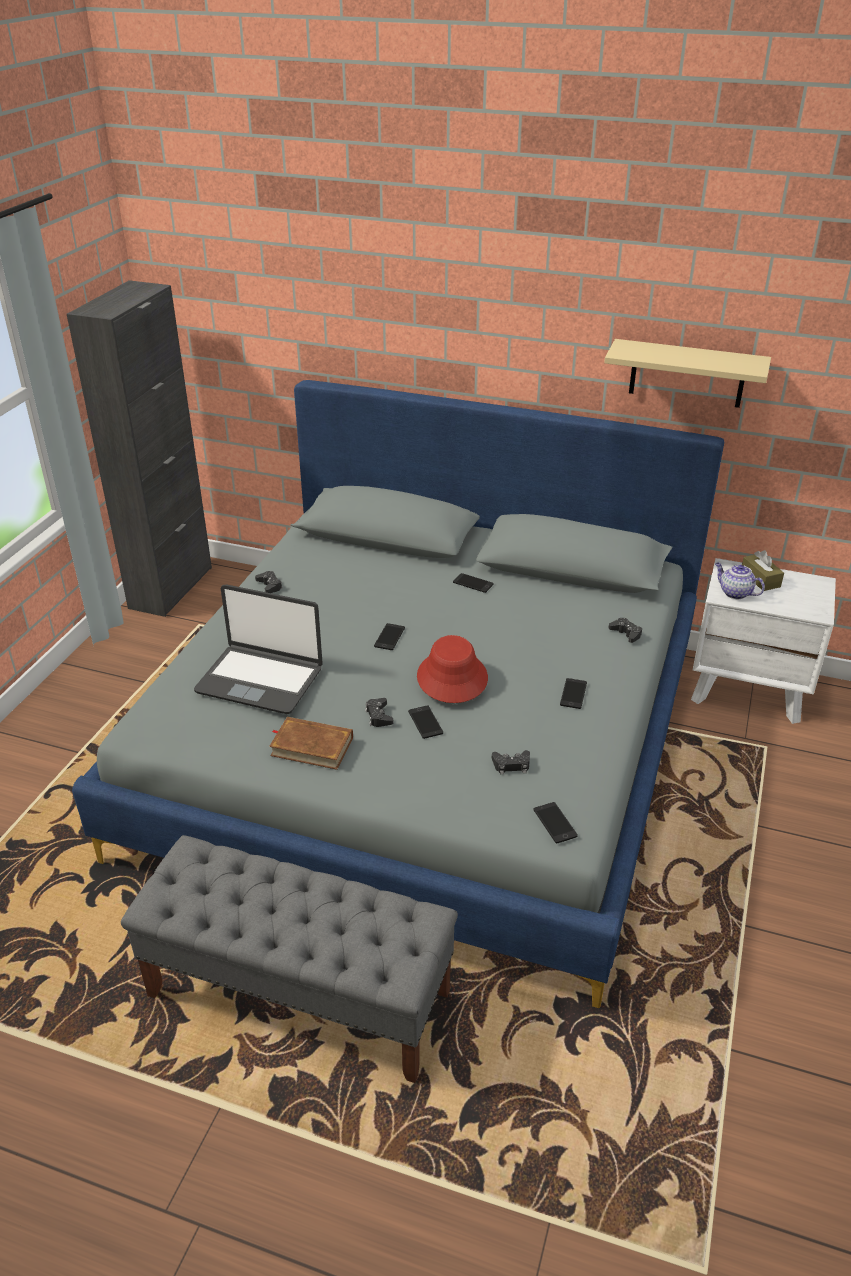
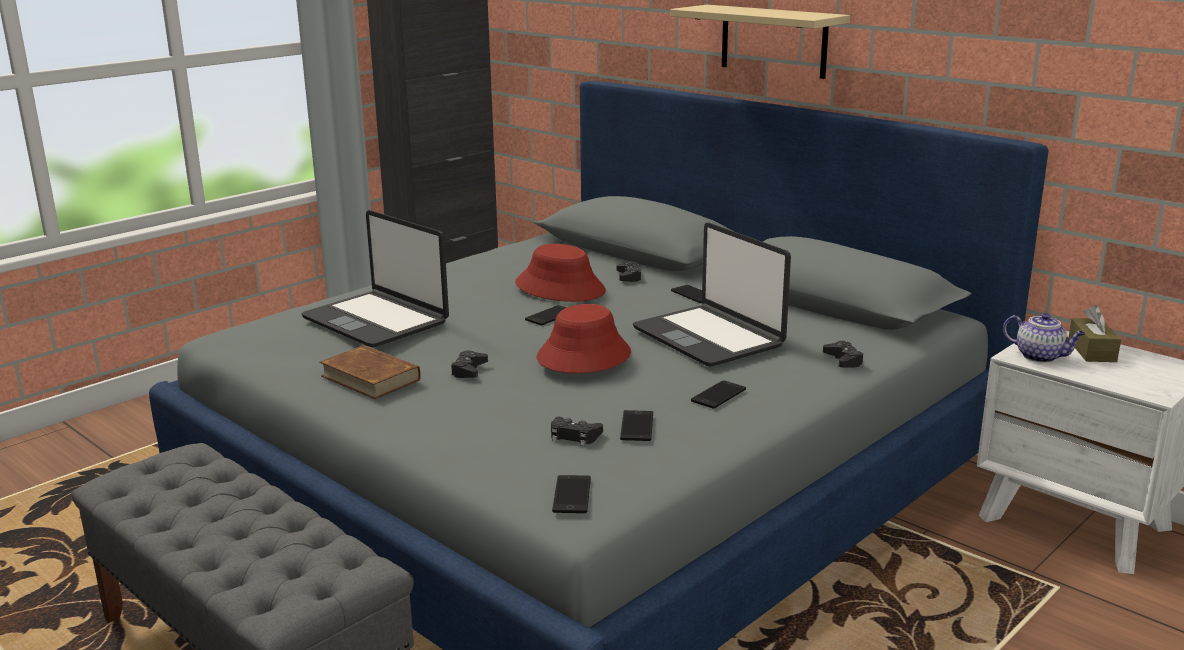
camera: 25 degrees right, 15 degrees down
black game controller [255,571,282,593] -> black game controller moved to [616,262,642,282]
phone [408,705,443,739] -> phone moved to [620,410,653,441]
beige shelf [604,339,771,408] -> beige shelf moved to [670,5,850,79]
teapot [715,563,765,599] -> teapot turned 150 degrees clockwise [1003,313,1086,363]
none -> red hat [515,244,606,302]
none -> laptop [633,222,791,366]

